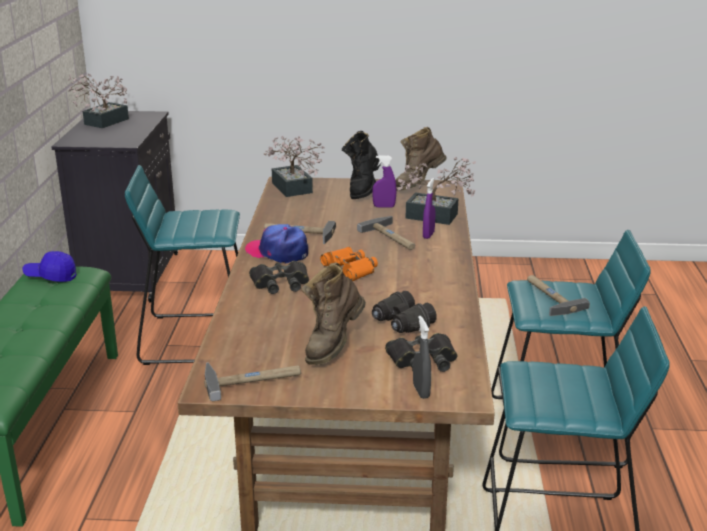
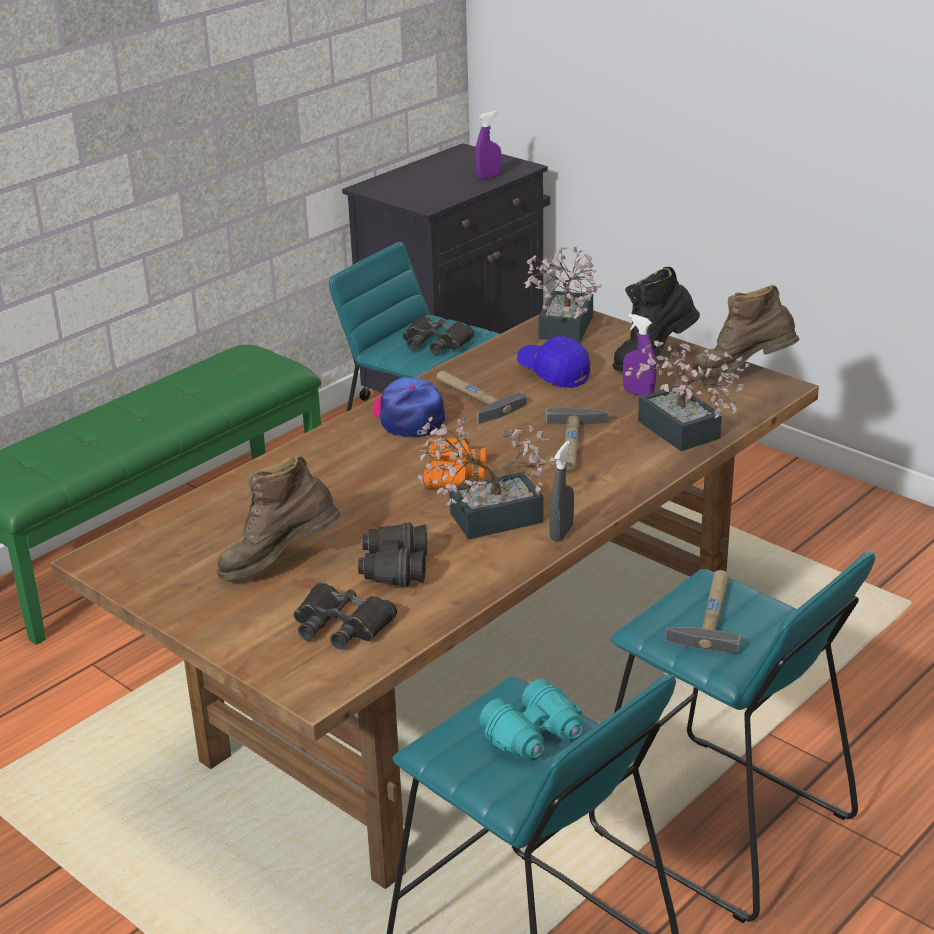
camera: 40 degrees right, 5 degrees up
blue cap [22,251,76,282] -> blue cap moved to [517,336,590,388]
potted plant [68,73,129,128] -> potted plant moved to [418,417,556,540]
hammer [204,362,301,401] -> none
black binoculars [249,261,309,294] -> black binoculars moved to [402,316,474,355]
grey spray bottle [413,316,431,399] -> grey spray bottle moved to [549,441,574,542]
purple spray bottle [423,178,435,239] -> purple spray bottle moved to [475,111,501,179]
none -> turquoise binoculars [479,679,583,759]

